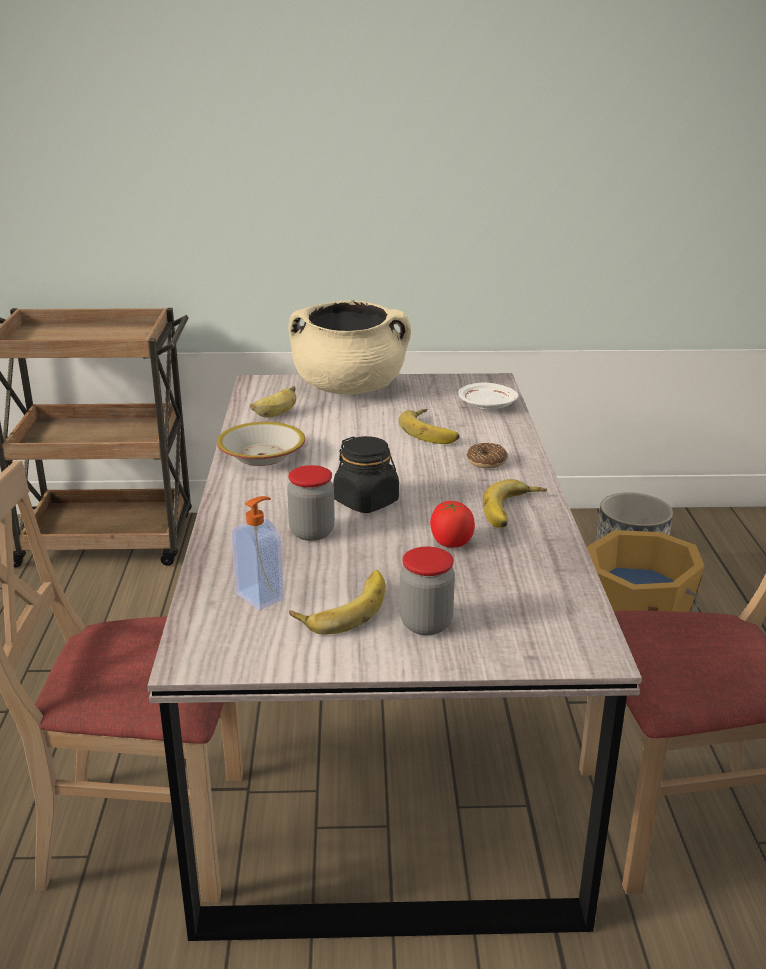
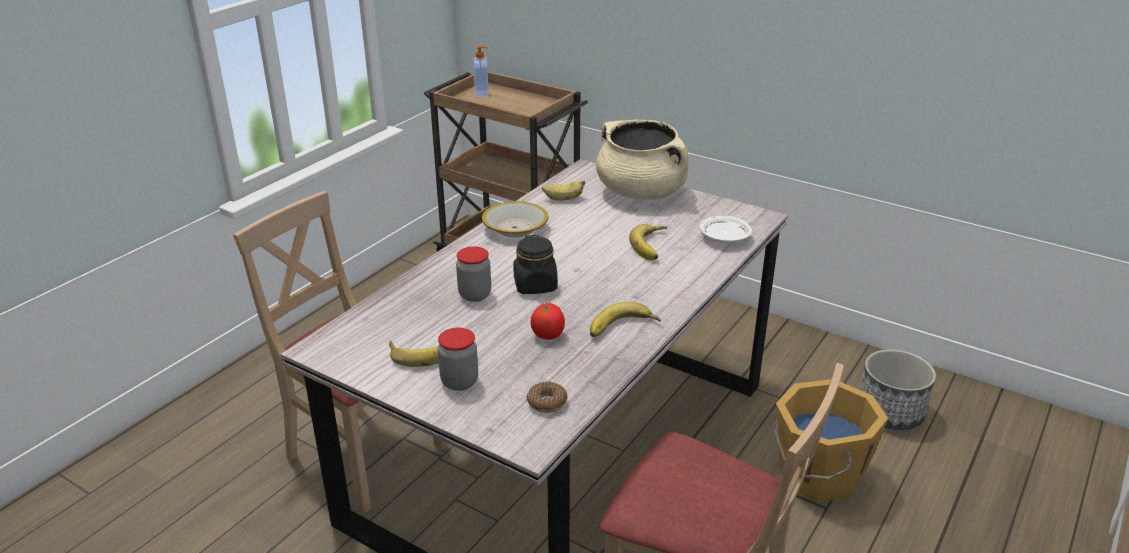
camera: 35 degrees right, 5 degrees up
soap dispenser [232,496,284,610] -> soap dispenser moved to [473,46,489,97]
donut [467,443,508,469] -> donut moved to [527,381,568,413]

